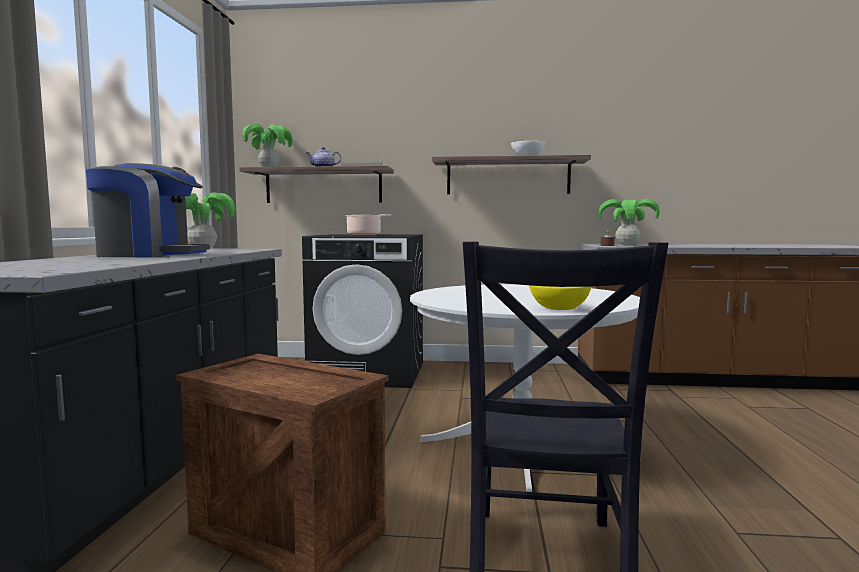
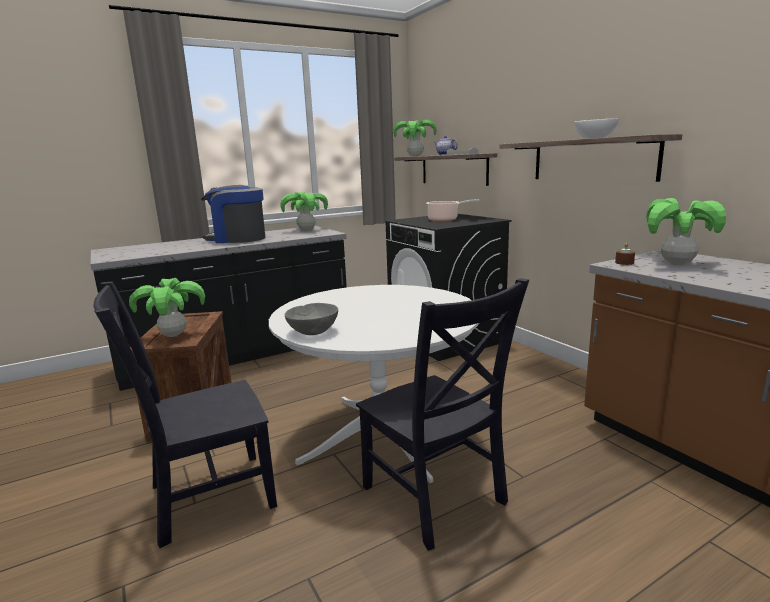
camera: 55 degrees right, 10 degrees up
coffee machine [86,163,210,257] -> coffee machine turned 135 degrees clockwise [201,185,265,243]
yellow bowl [529,285,592,310] -> grey bowl [285,303,338,335]
none -> potted plant [129,278,205,337]
none -> black chair [356,278,529,551]

